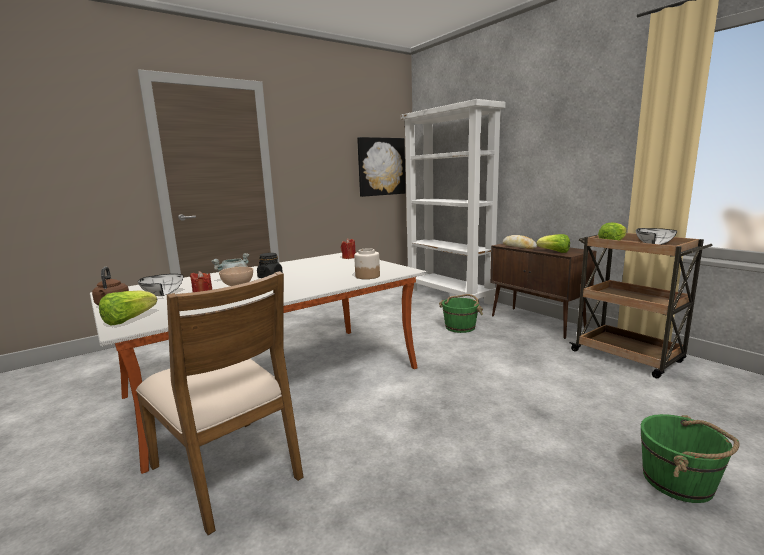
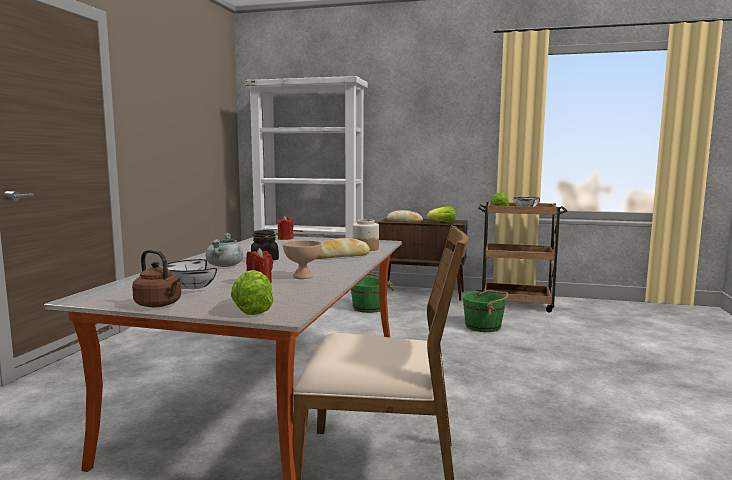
camera: 40 degrees left, 5 degrees down
picture [357,137,406,197] -> none
green bucket [641,414,740,503] -> green bucket moved to [463,290,509,332]
none -> bread [316,238,370,259]

